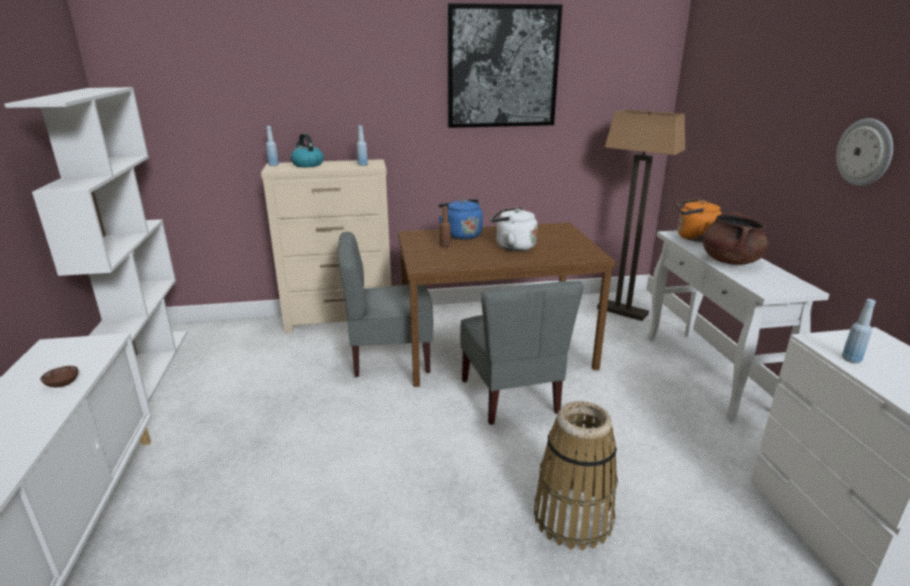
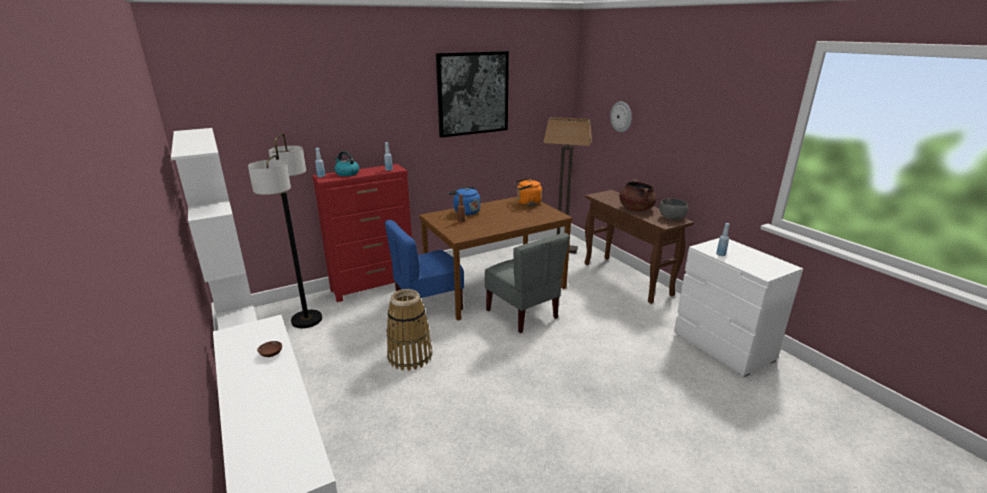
camera: 20 degrees left, 0 degrees up
beige dresser [261,159,391,333] -> red dresser [312,164,412,302]
grey chair [338,232,433,377] -> blue chair [385,220,464,310]
white kettle [491,207,538,251] -> none
basket [534,401,618,550] -> basket moved to [387,289,432,371]
white console table [648,230,830,422] -> brown console table [584,190,694,304]
orange kettle [676,198,722,242] -> orange kettle moved to [514,178,542,206]
wall clock [836,118,893,186] -> wall clock moved to [610,101,632,132]
none -> floor lamp [248,133,322,328]
none -> grey bowl [659,198,688,220]

